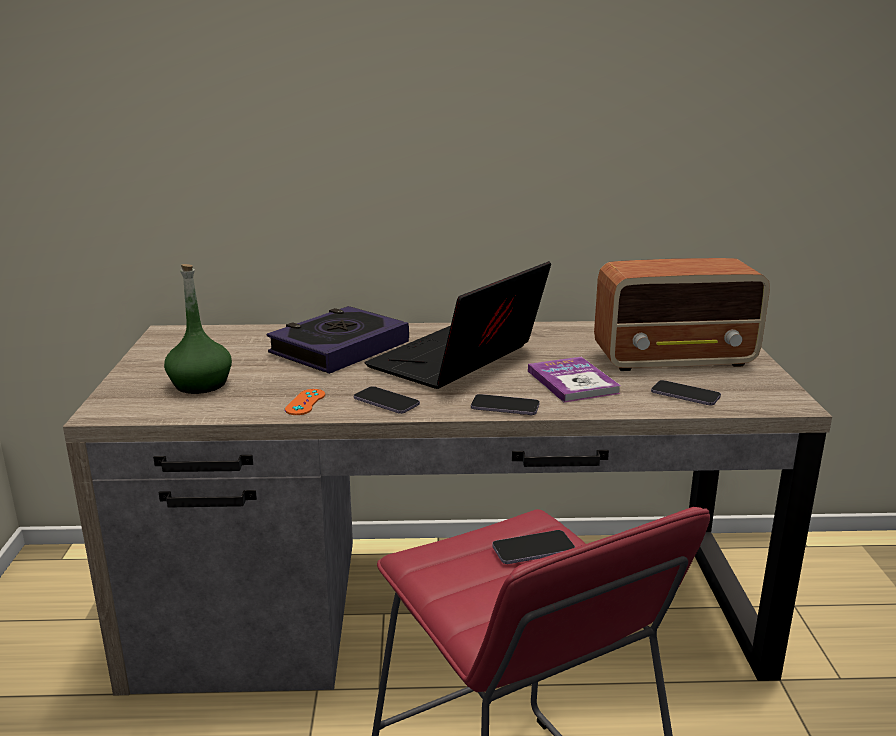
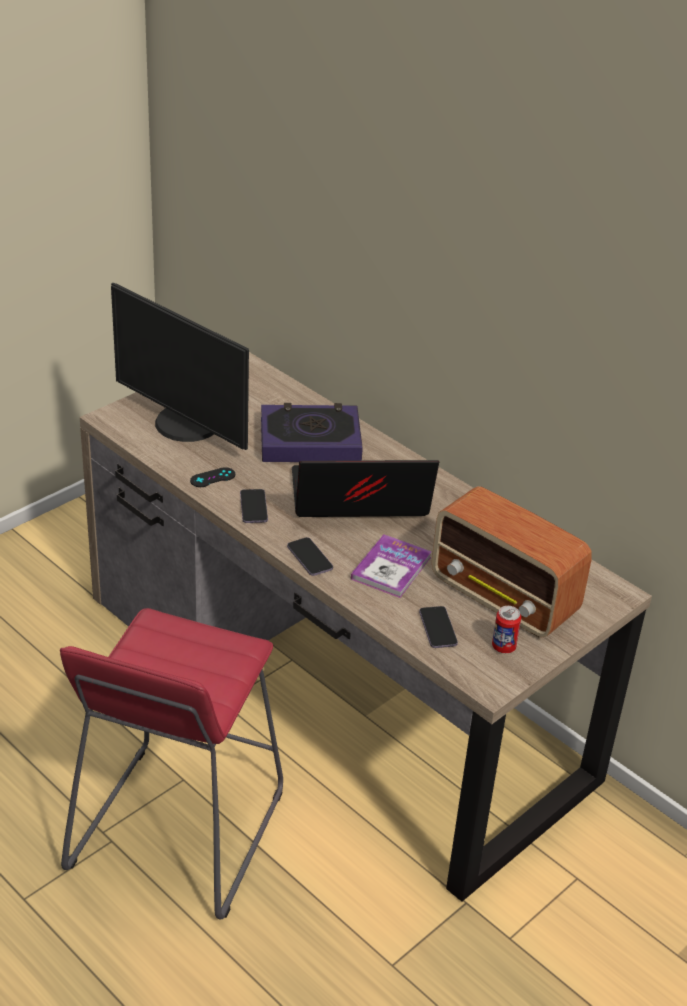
camera: 45 degrees right, 15 degrees up
green bottle [164,264,232,394] -> monitor [111,283,249,450]
orange game controller [285,389,325,415] -> black game controller [190,467,235,487]
phone [492,530,575,564] -> none
none -> can [492,606,521,653]

